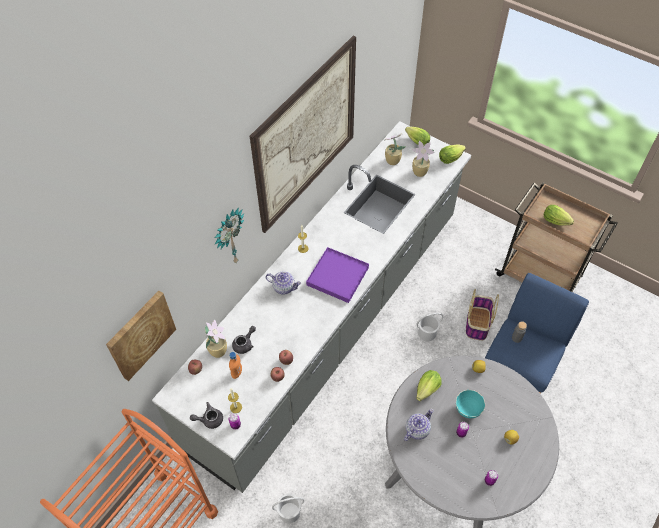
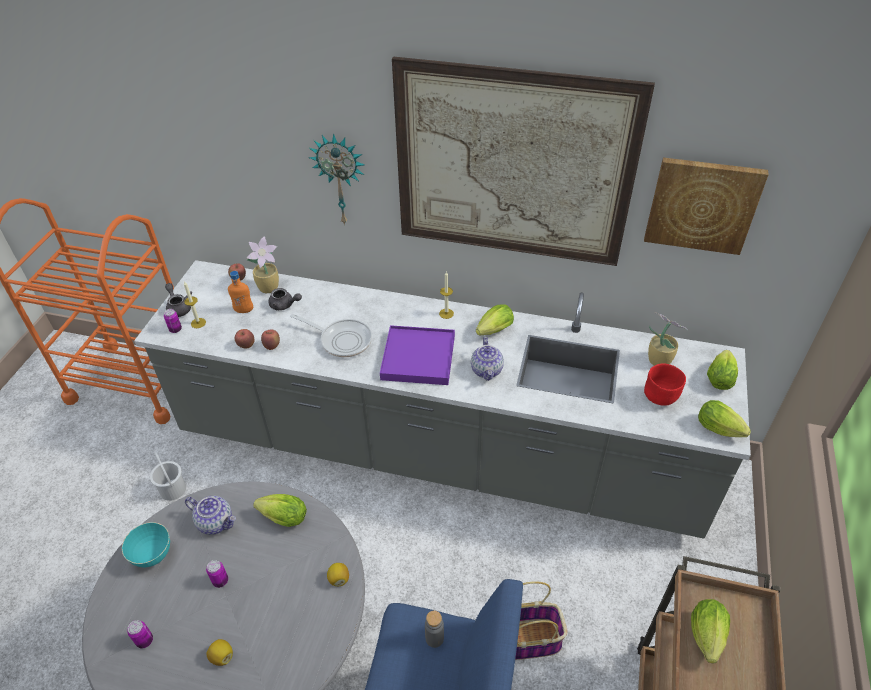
camera: 70 degrees right, 10 degrees down
picture [106,291,176,381] -> picture moved to [644,157,769,255]
teapot [265,271,301,294] -> teapot moved to [471,337,504,381]
potted plant [412,140,434,177] -> red bowl [644,363,686,406]
white bucket [416,313,443,341] -> none
turquoise bowl [456,390,485,418] -> turquoise bowl moved to [122,522,170,567]
none -> frying pan [290,314,372,357]
none -> lettuce [476,304,514,335]

